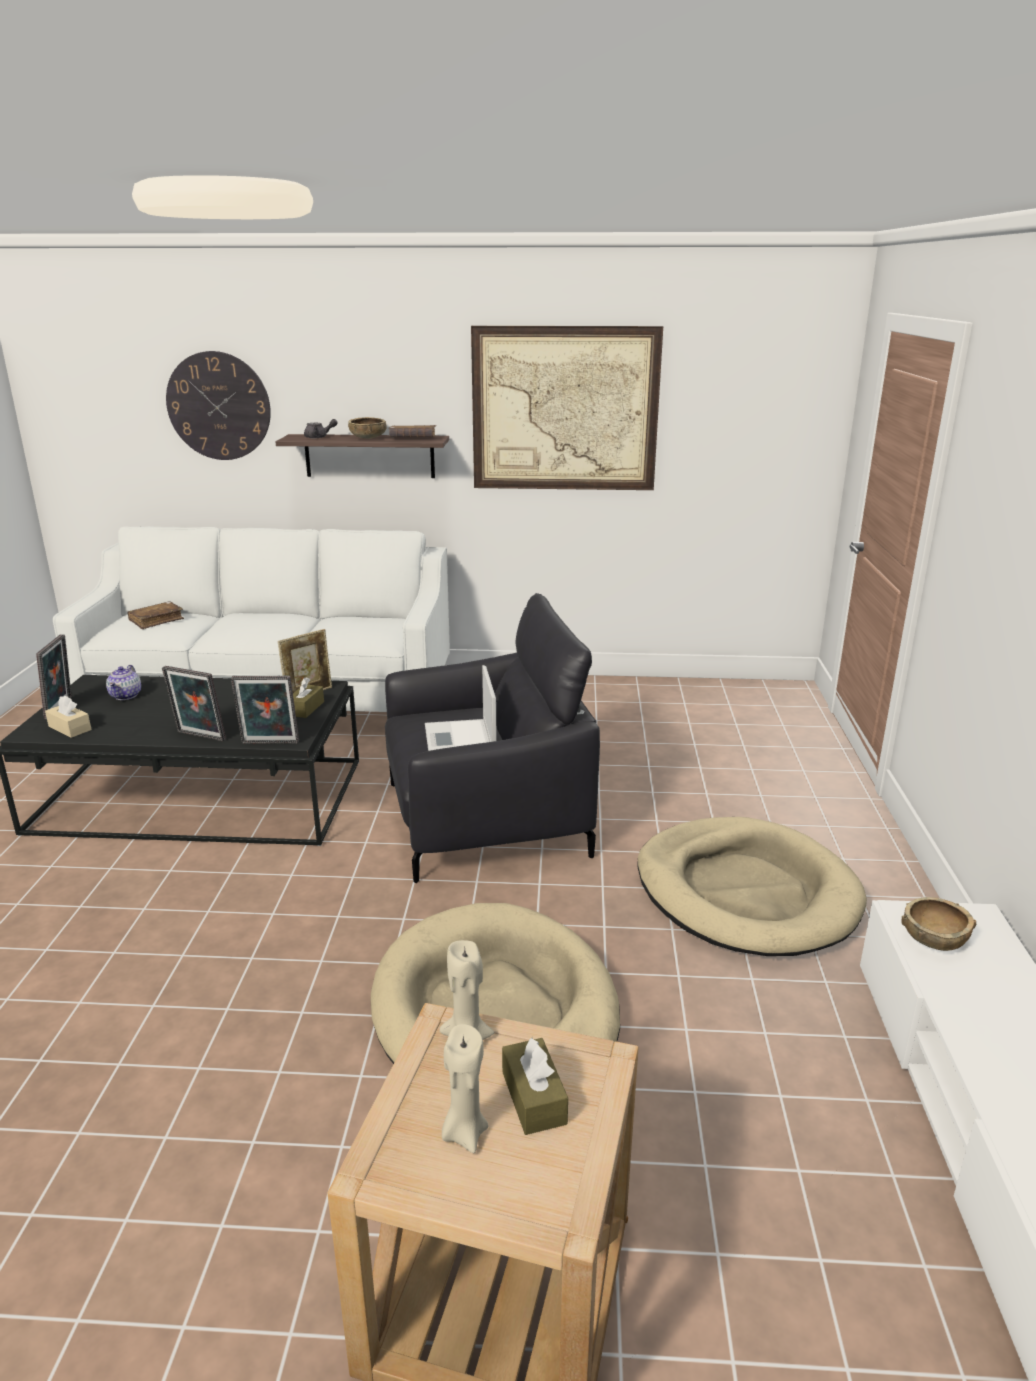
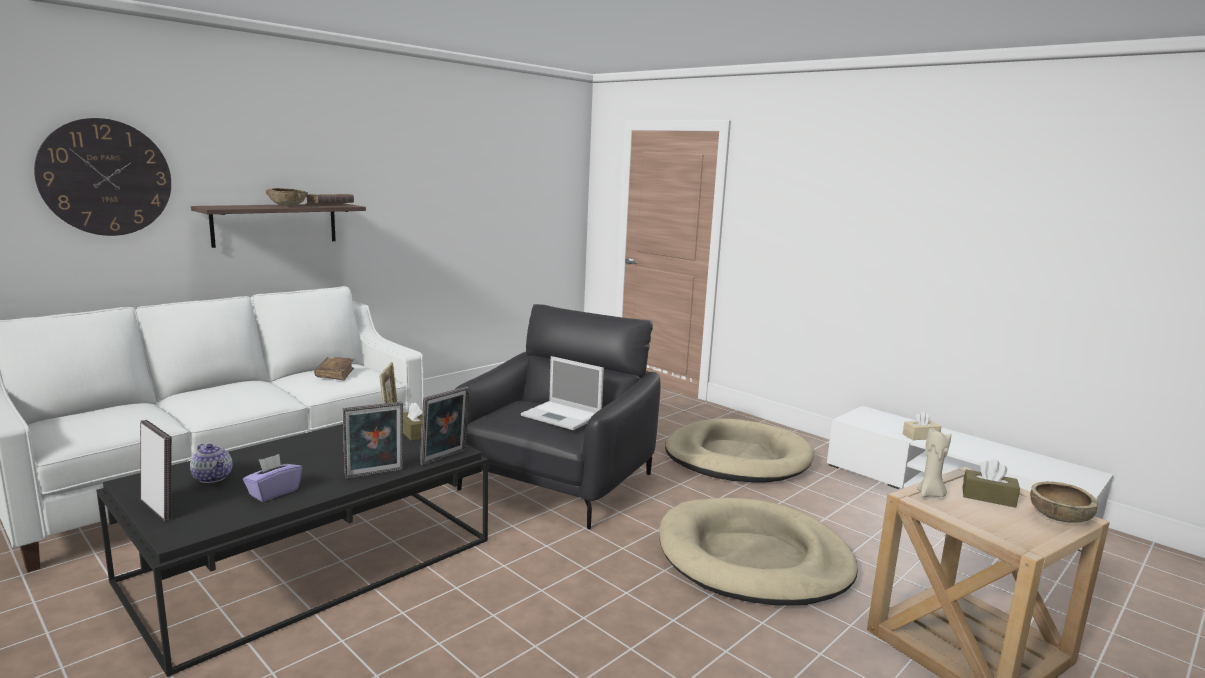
camera: 50 degrees left, 10 degrees down
beige tissue box [45,695,92,738] -> beige tissue box moved to [903,411,942,440]
brown book [128,601,184,629] -> brown book moved to [314,357,354,380]
grey teapot [304,419,338,438] -> none
beige candle [442,1024,488,1153] -> none
picture [471,326,663,490] -> none
brown bowl [901,897,976,951] -> brown bowl moved to [1030,481,1098,523]
none -> purple tissue box [243,454,302,502]

